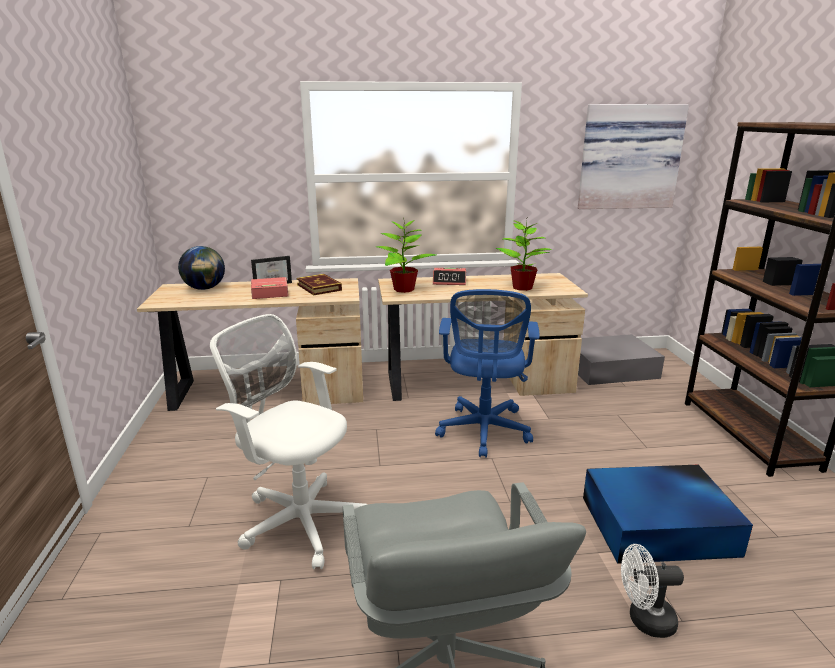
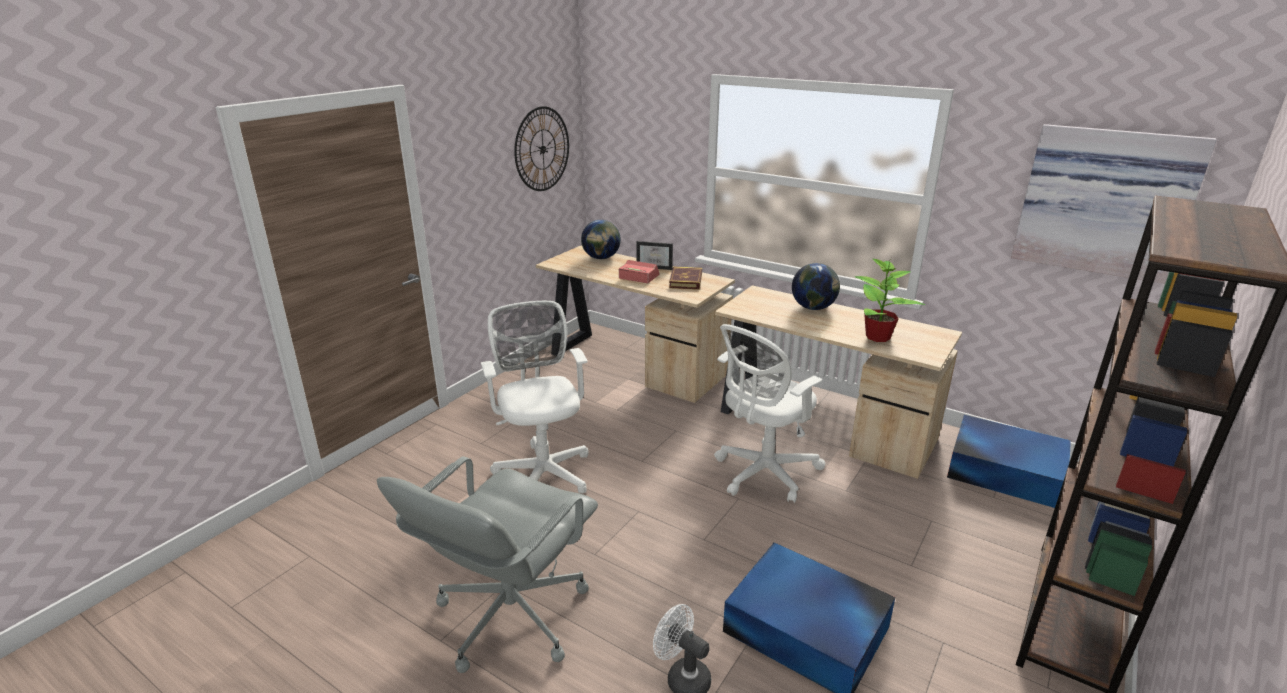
camera: 40 degrees right, 5 degrees up
potted plant [376,218,436,293] -> none
alarm clock [433,268,466,285] -> globe [792,263,840,310]
blue office chair [435,289,540,458] -> white office chair [714,324,825,503]
grey storage box [578,334,665,385] -> blue storage box [947,415,1071,508]
none -> wall clock [514,106,569,191]

